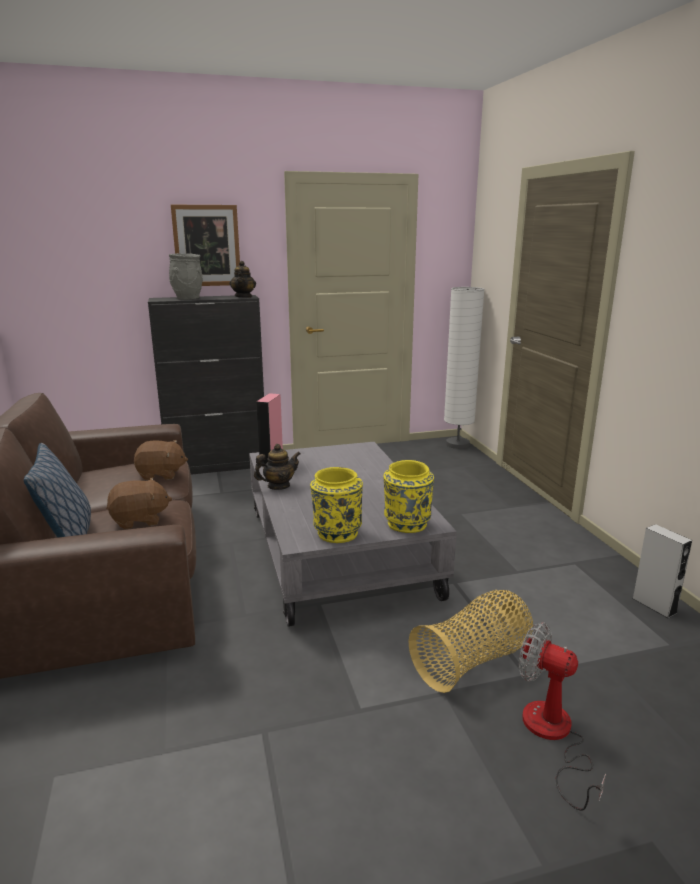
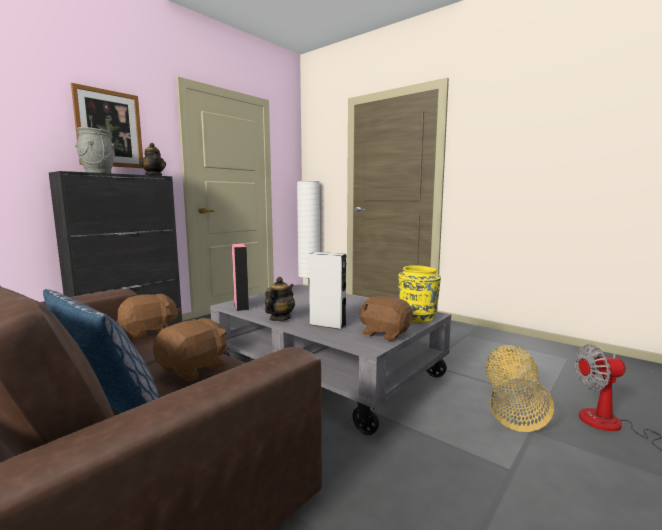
camera: 35 degrees left, 10 degrees down
yellow vase [310,467,363,543] -> brown plush toy [359,296,413,341]
grey speaker [632,524,692,619] -> grey speaker moved to [309,252,346,330]

